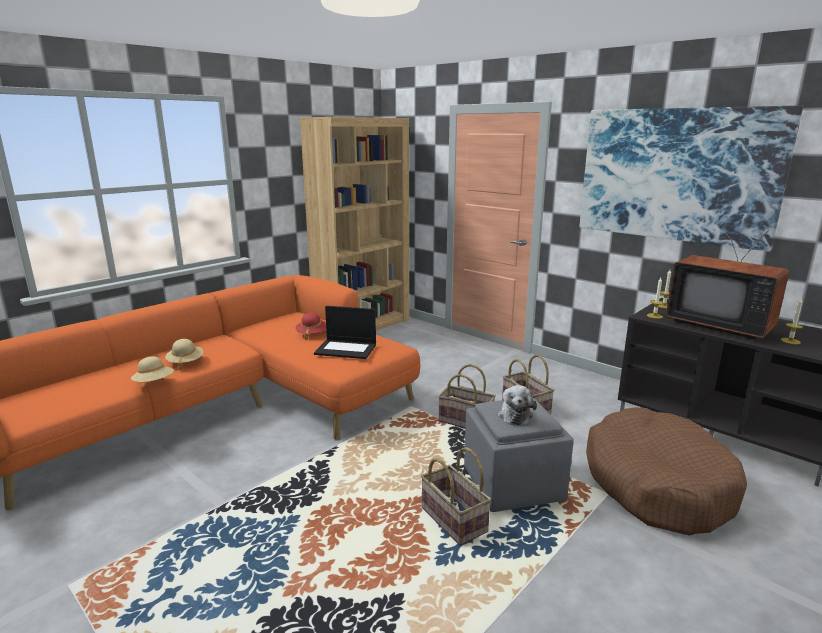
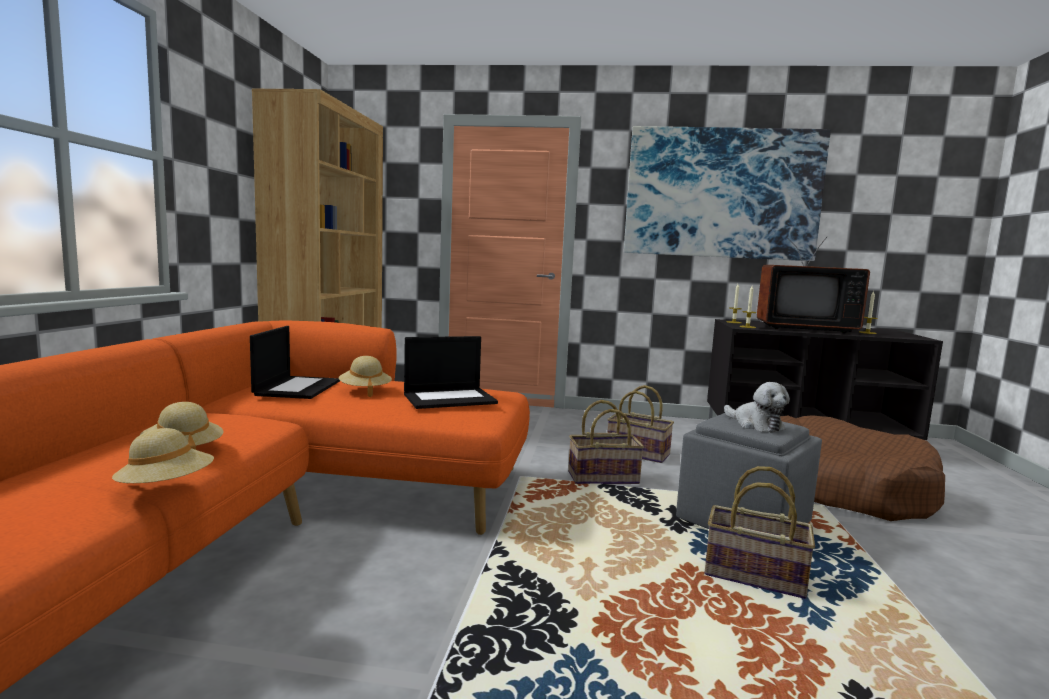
camera: 35 degrees left, 10 degrees down
red hat [295,313,326,340] -> beige hat [339,356,392,397]
none -> laptop [250,326,340,399]

